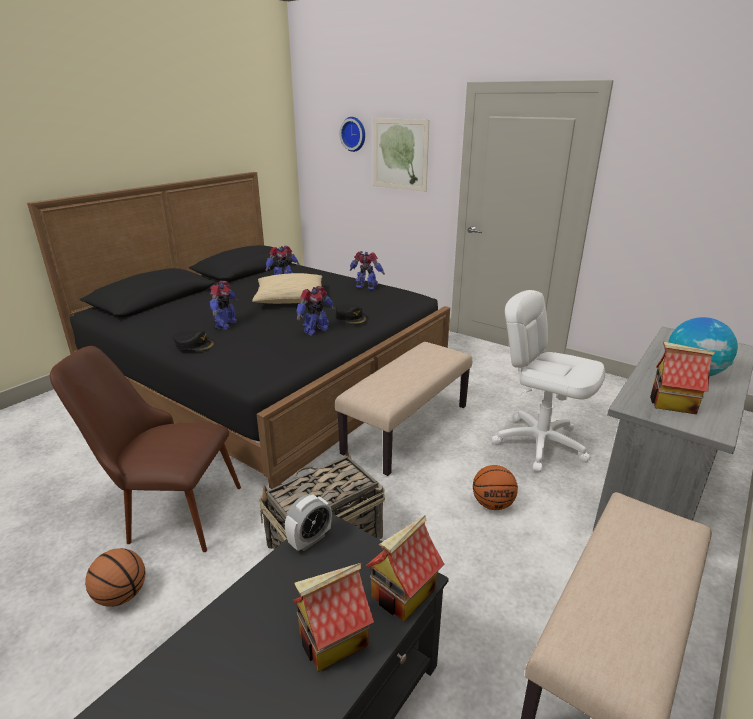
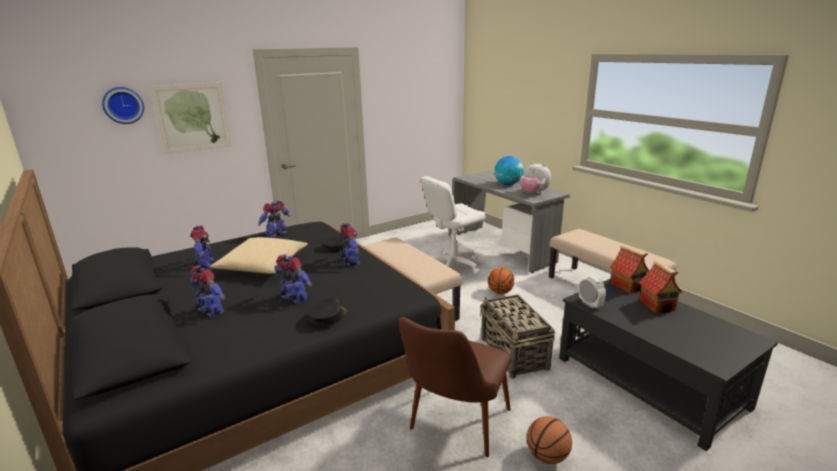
camera: 70 degrees left, 5 degrees down
toy house [650,342,715,414] -> plush toy [520,162,551,194]
none -> toy robot [190,265,225,317]

